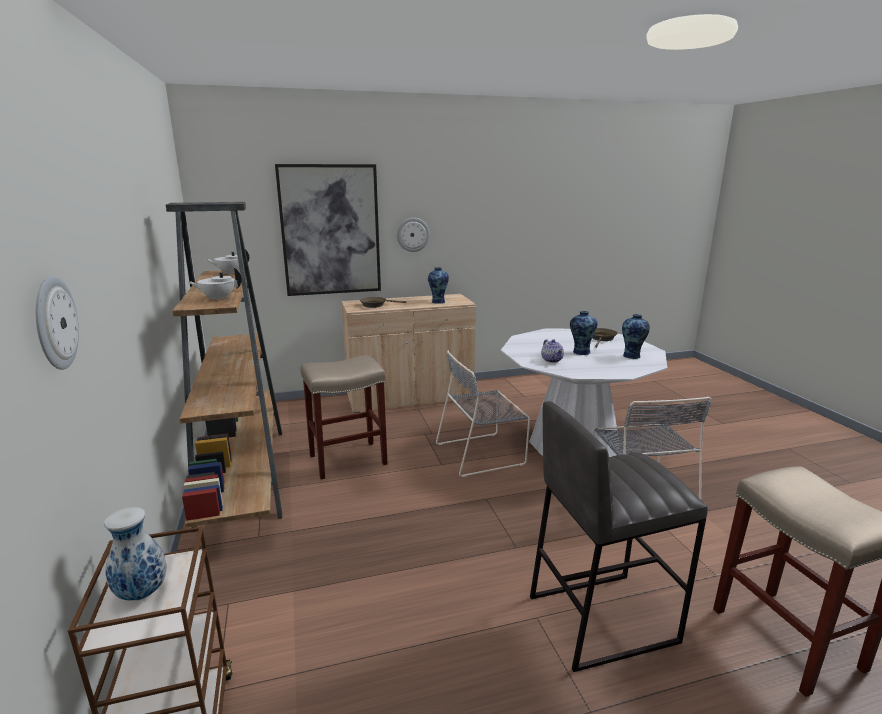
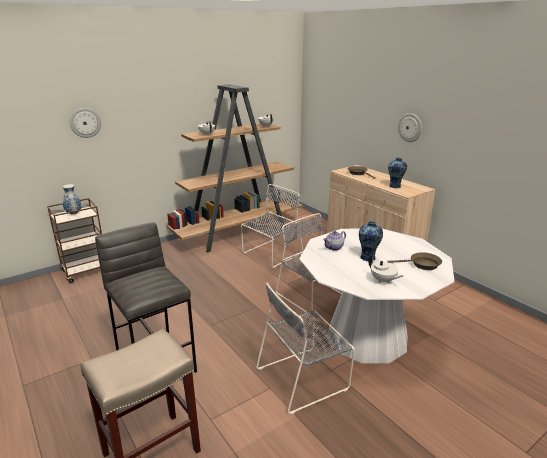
camera: 70 degrees right, 5 degrees up
picture [275,164,381,296] -> none
beige stool [301,355,388,479] -> grey chair [241,184,303,268]
vase [622,314,650,359] -> white teapot [369,255,403,283]

